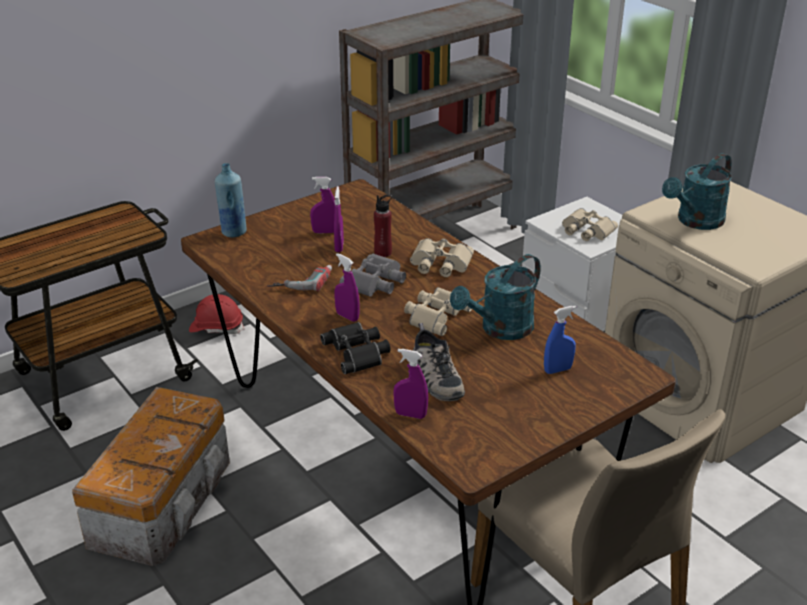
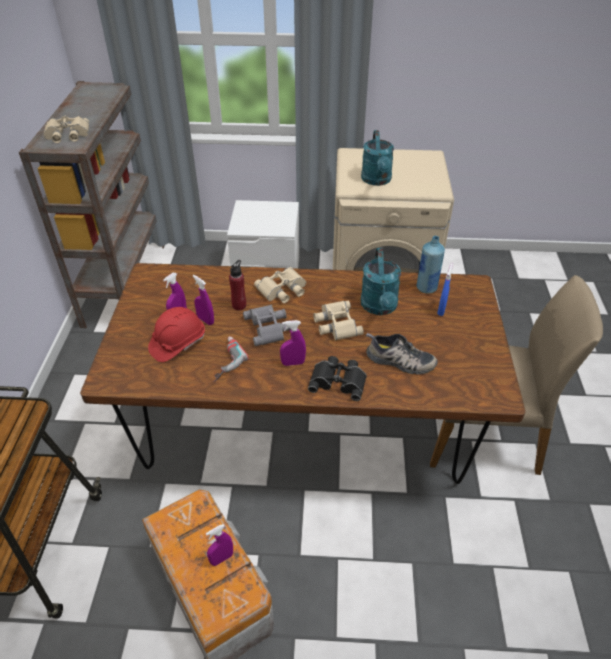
camera: 50 degrees left, 10 degrees up
red hard hat [189,294,244,334] -> red hard hat moved to [148,307,205,362]
blue bottle [215,163,247,237] -> blue bottle moved to [416,236,445,294]
purple spray bottle [393,349,428,419] -> purple spray bottle moved to [206,524,233,566]
beige binoculars [562,208,618,241] -> beige binoculars moved to [44,115,89,143]

